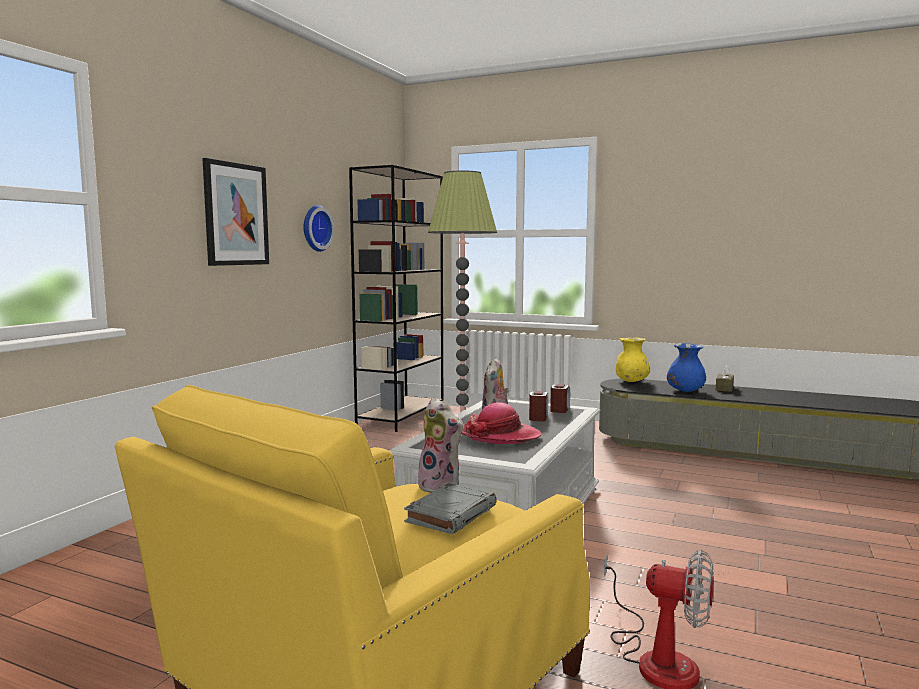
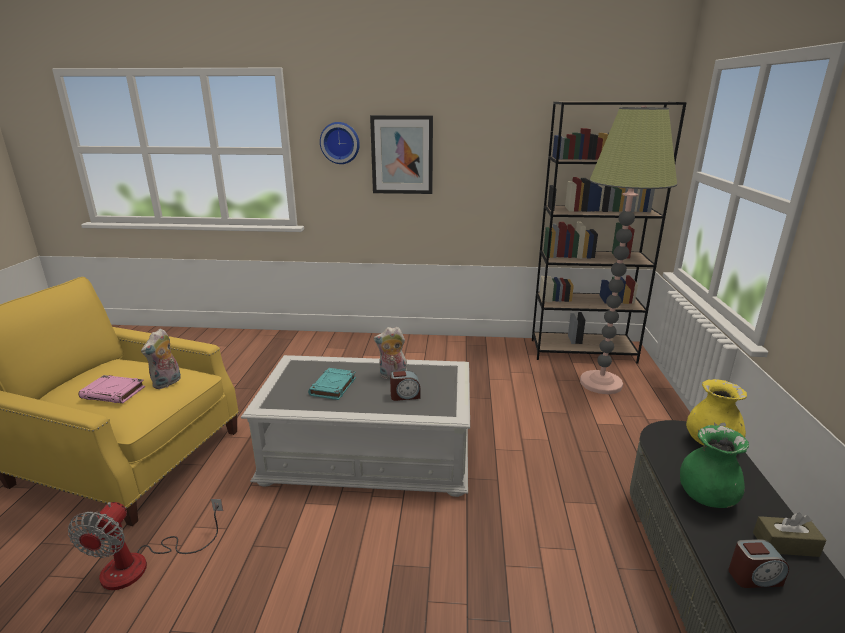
camera: 70 degrees right, 15 degrees up
wall clock [303,205,335,252] -> wall clock moved to [320,122,360,164]
grey book [404,483,497,534] -> pink book [78,375,145,403]
hat [462,402,541,444] -> turquoise book [308,368,356,400]
alarm clock [550,384,570,413] -> alarm clock moved to [728,539,789,588]
blue vase [667,343,706,392] -> green vase [680,425,749,508]

